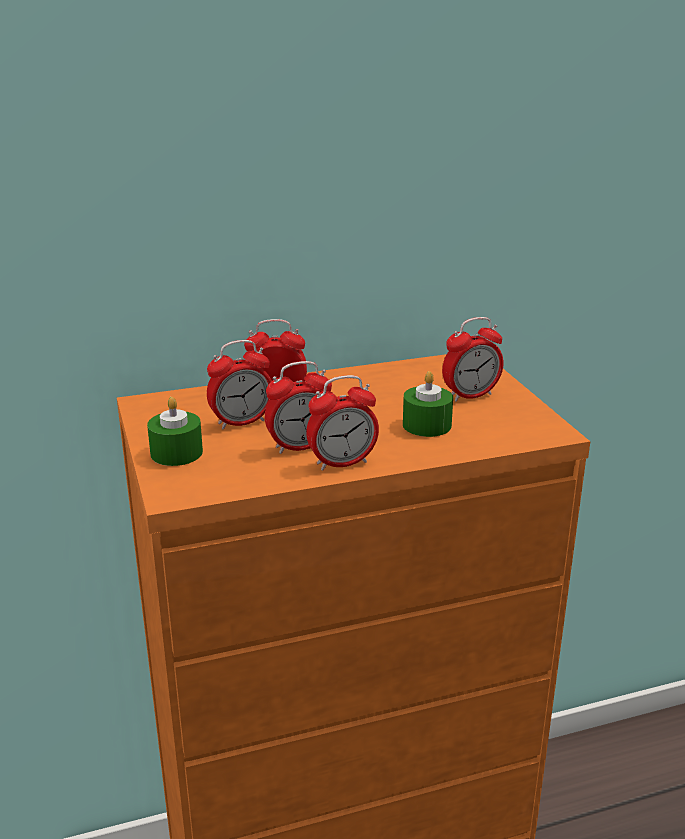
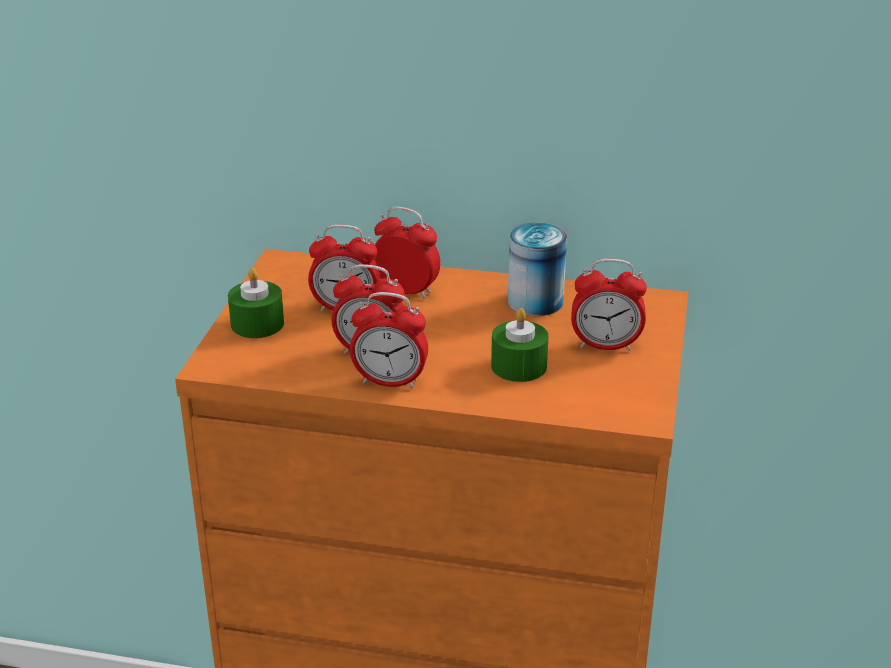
camera: 30 degrees right, 5 degrees up
none -> can [508,222,567,316]

